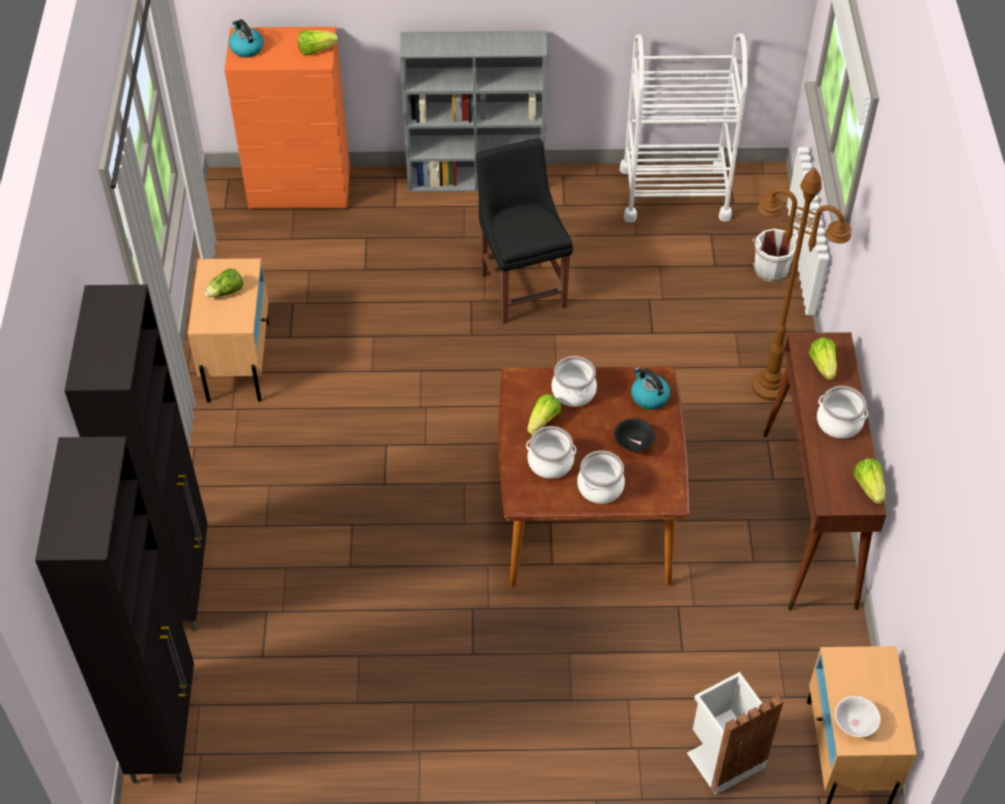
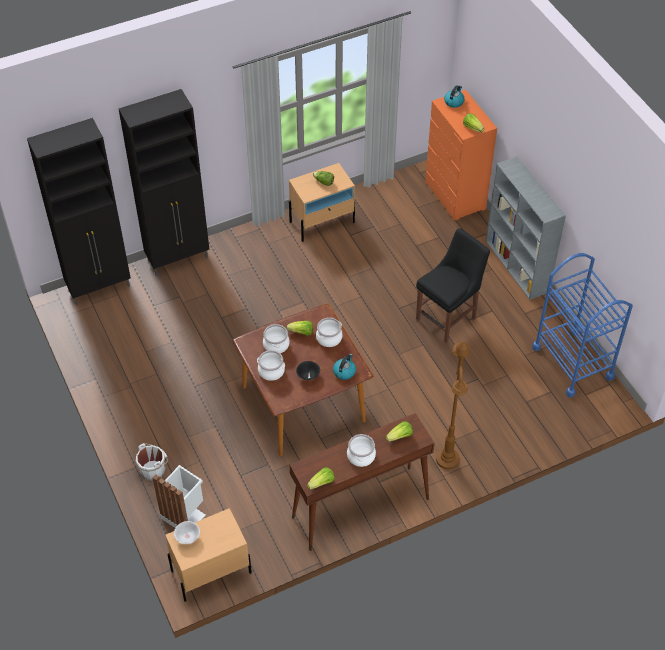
camera: 65 degrees right, 0 degrees up
white cart [620,33,747,223] -> blue cart [532,253,633,398]
white bucket [752,229,798,282] -> white bucket moved to [135,443,168,481]

